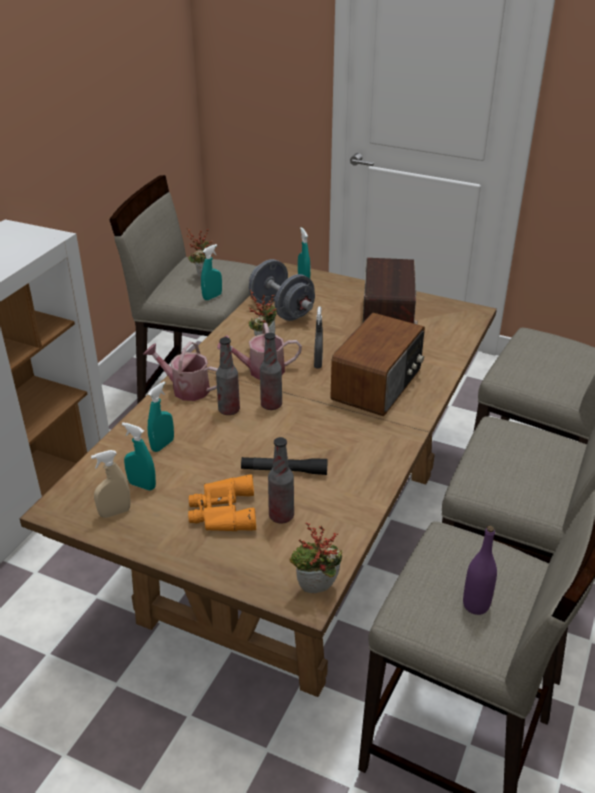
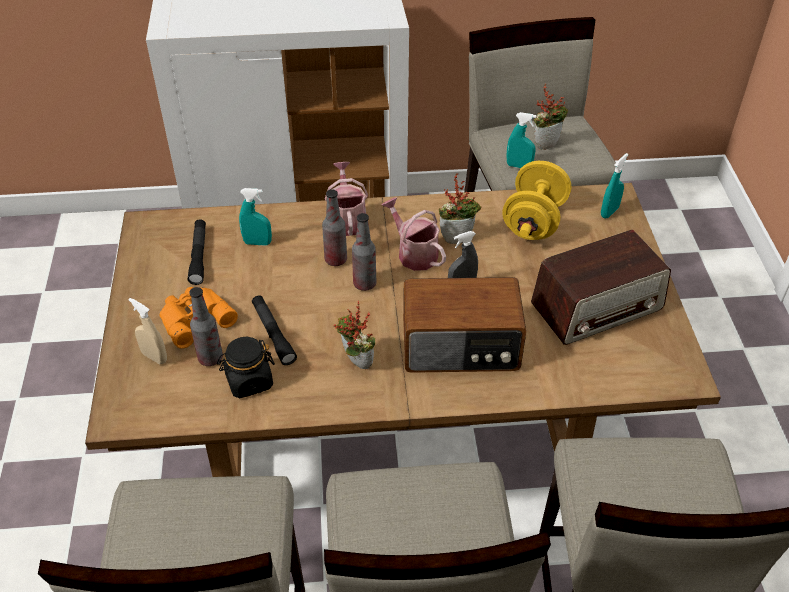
camera: 60 degrees right, 10 degrees up
beige spray bottle [91,450,131,518] -> beige spray bottle moved to [129,298,167,364]
turquoise spray bottle [122,422,156,491] -> black flashlight [188,219,206,285]
grey dumbbell [249,259,315,321] -> yellow dumbbell [502,161,572,240]
potted plant [290,522,342,593] -> potted plant moved to [333,301,375,369]
purple bottle [463,526,497,615] -> none
none -> black jar [217,337,275,398]

